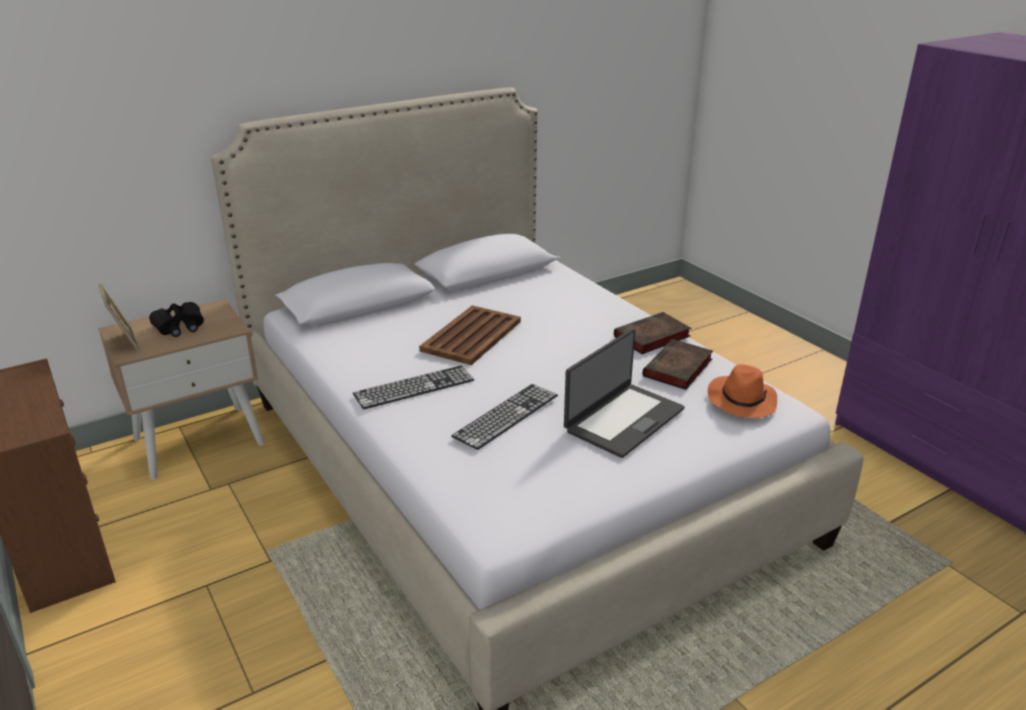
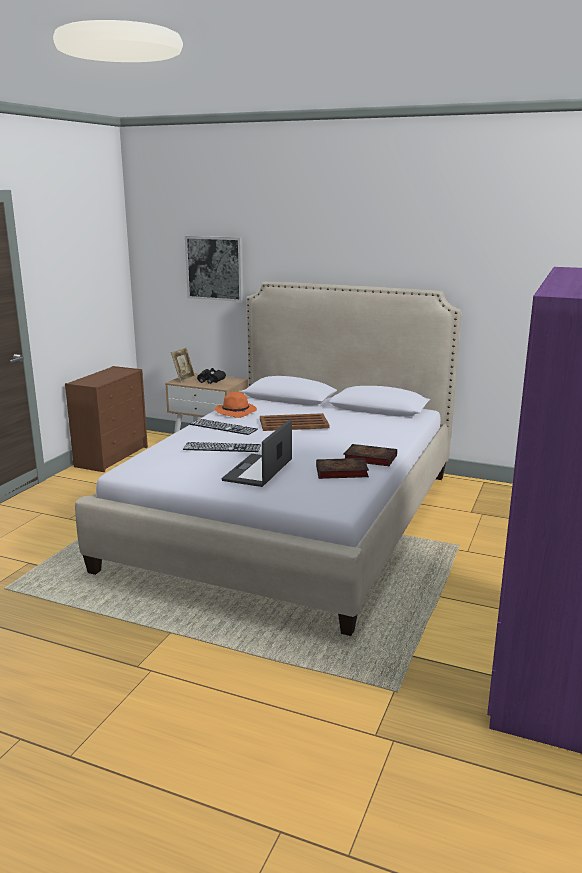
camera: 55 degrees right, 10 degrees down
laptop [564,329,685,458] -> laptop turned 105 degrees clockwise [222,419,292,487]
orange hat [708,364,777,418] -> orange hat moved to [215,392,257,418]
none -> picture [185,236,243,302]

